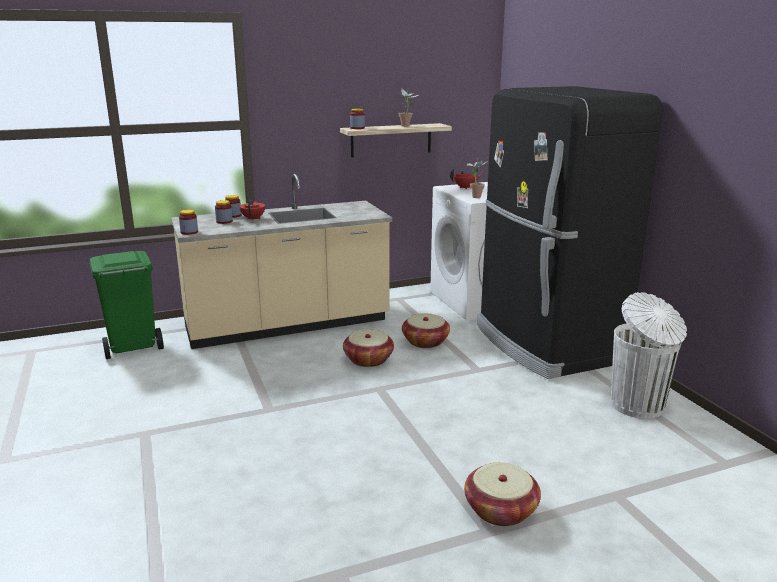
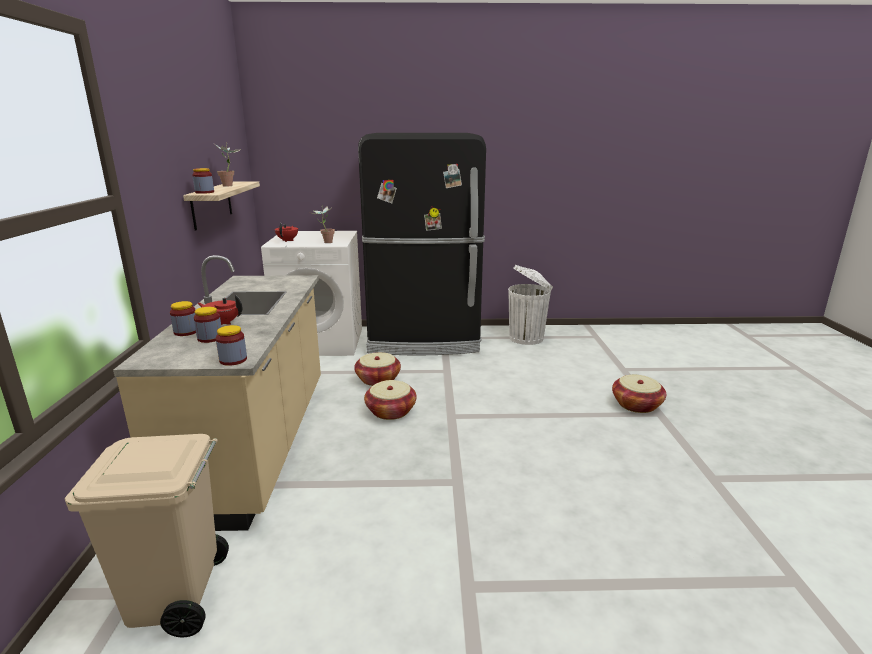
camera: 70 degrees left, 0 degrees up
green trash can [89,251,164,359] -> beige trash can [65,434,229,637]

